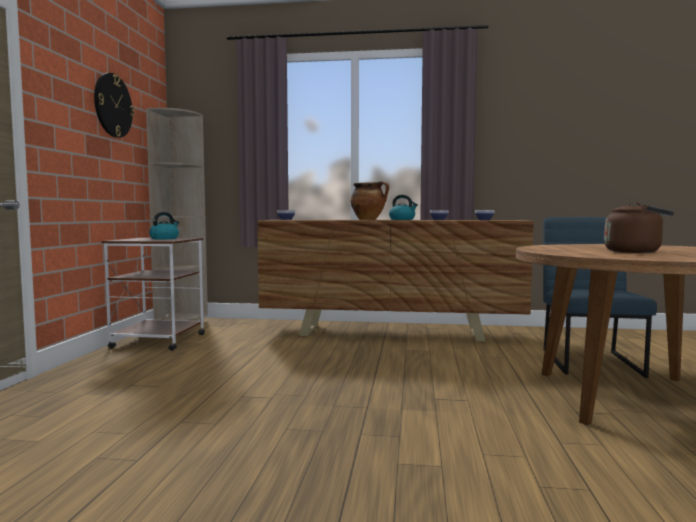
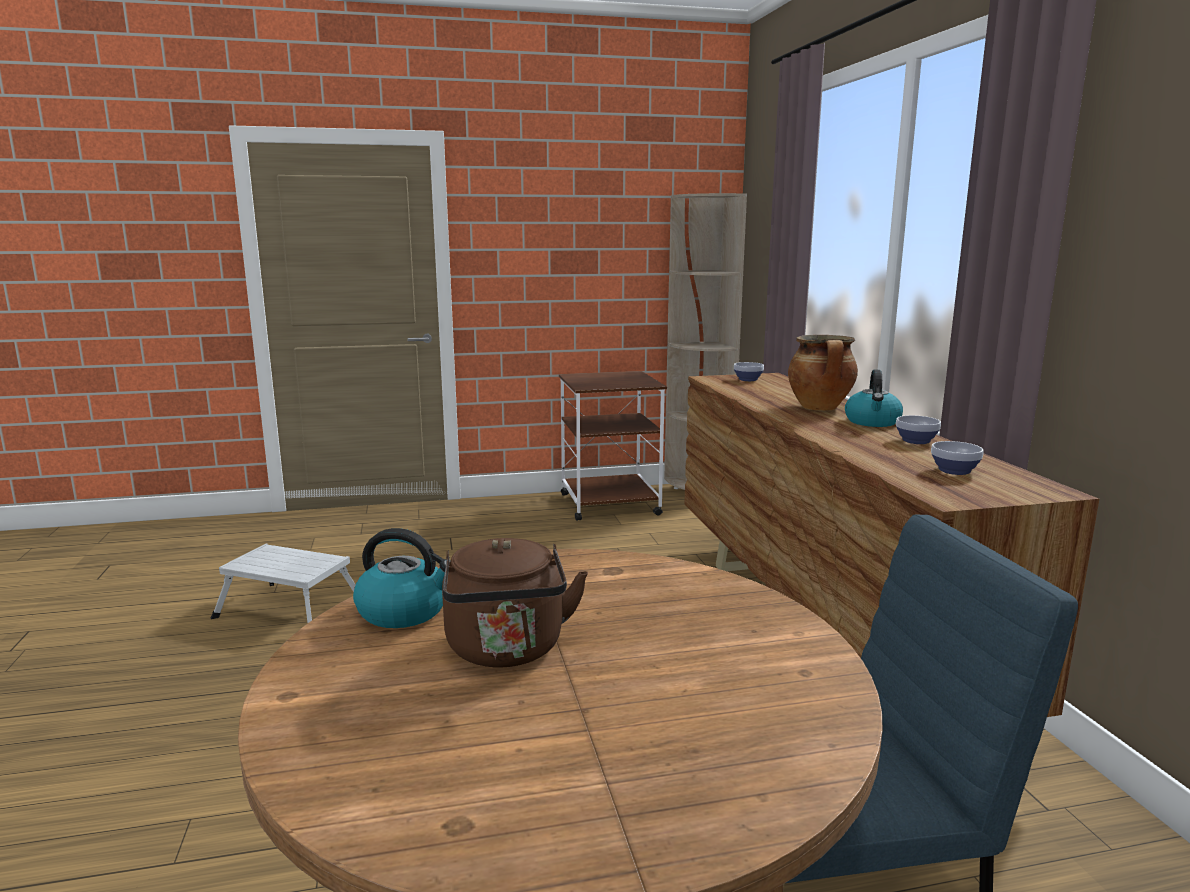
camera: 70 degrees right, 10 degrees up
wall clock [94,73,134,138] -> none
kettle [149,212,179,239] -> kettle moved to [353,528,451,628]
none -> white step ladder [211,544,356,623]

